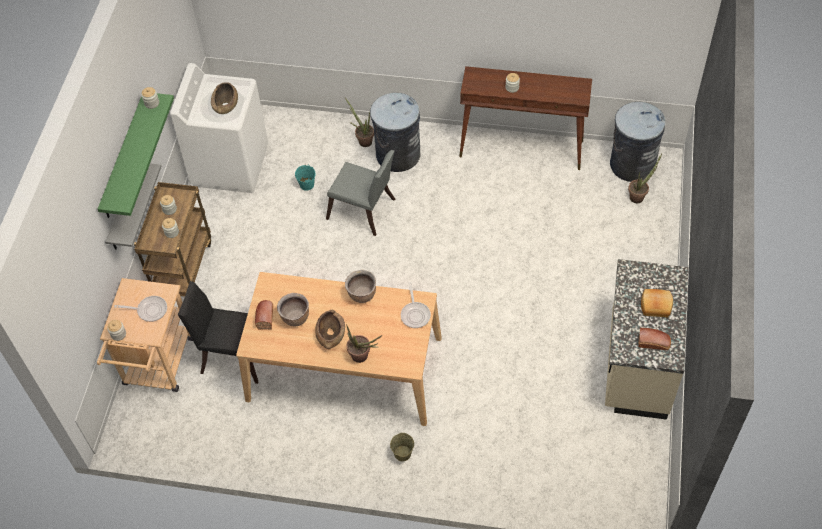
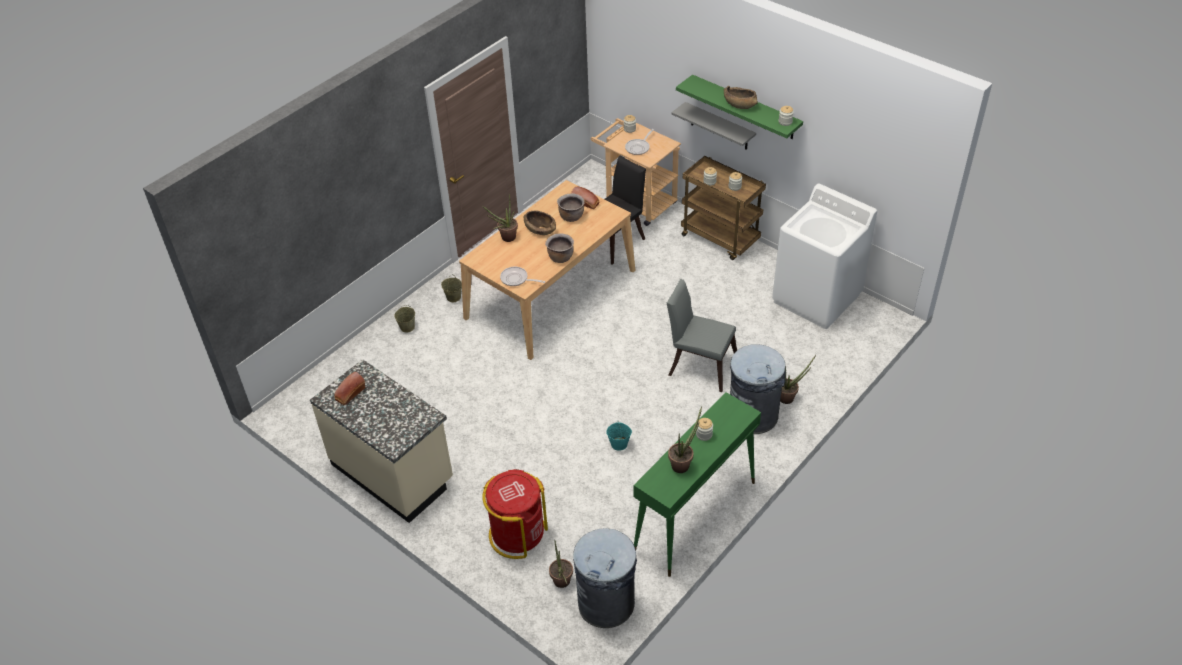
camera: 120 degrees right, 10 degrees down
brown bowl [211,82,238,114] -> brown bowl moved to [724,86,758,109]
turquoise bucket [295,164,315,191] -> turquoise bucket moved to [606,420,632,451]
grey chair [326,150,395,236] -> grey chair turned 60 degrees clockwise [667,279,737,392]
brown console table [459,66,592,170] -> green console table [634,392,761,577]
bread [641,289,673,317] -> none
none -> beige bucket [394,305,415,332]
none -> red trash can [482,469,548,559]
none -> potted plant [668,406,702,473]

